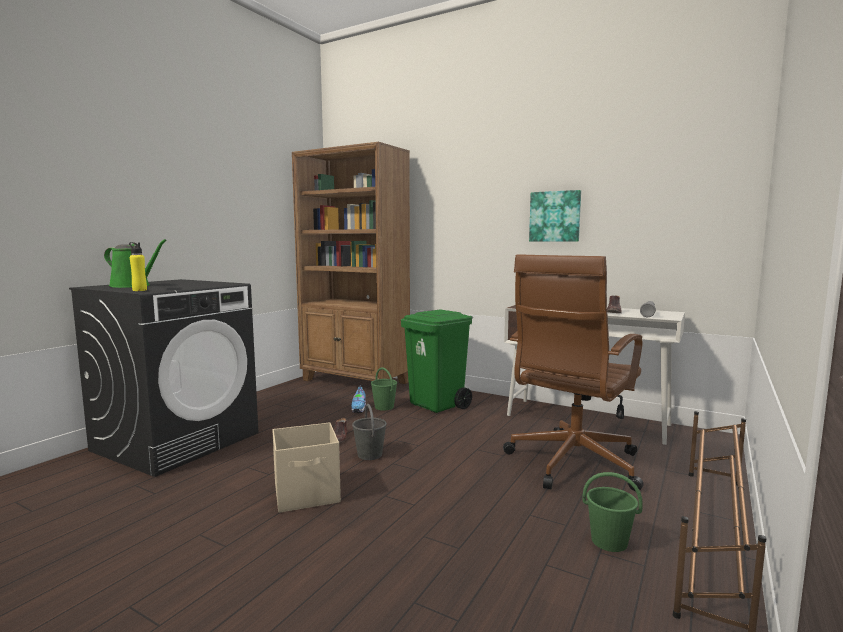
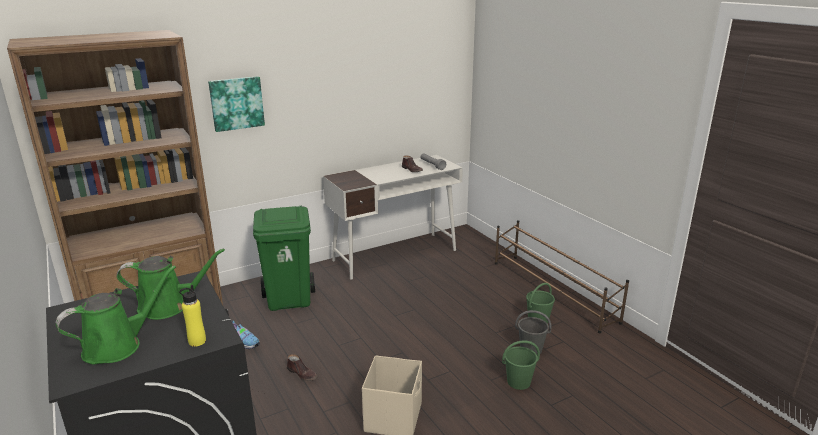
camera: 60 degrees left, 15 degrees up
grey bucket [352,404,387,460] -> grey bucket moved to [515,310,551,354]
green bucket [371,367,397,411] -> green bucket moved to [502,340,540,390]
brown office chair [503,254,644,491] -> none
picture [529,190,581,242] -> picture moved to [208,76,265,132]
none -> green watering can [116,249,225,320]

